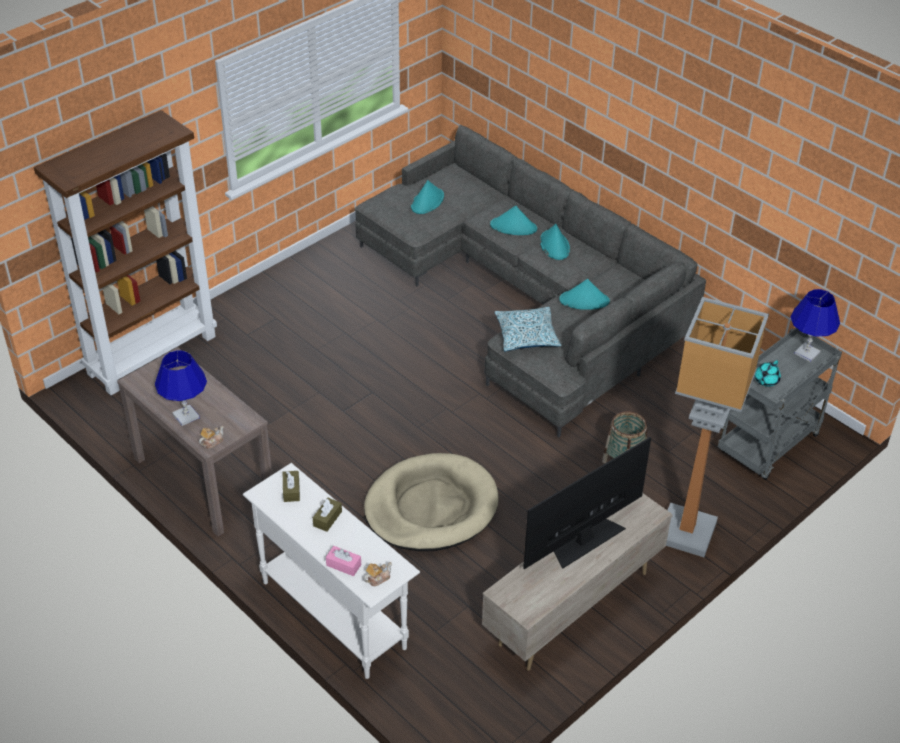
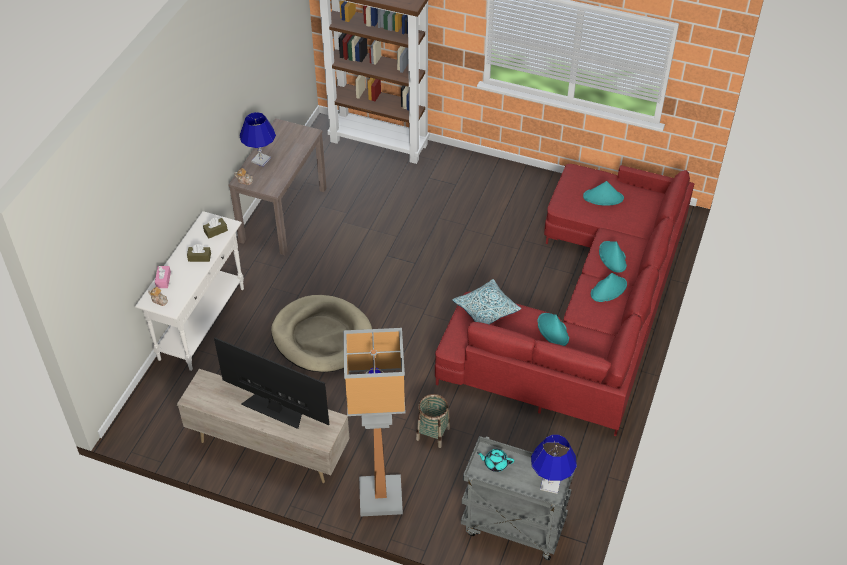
camera: 65 degrees right, 5 degrees up
grey sofa [355,124,706,437] -> red sofa [435,164,695,436]

